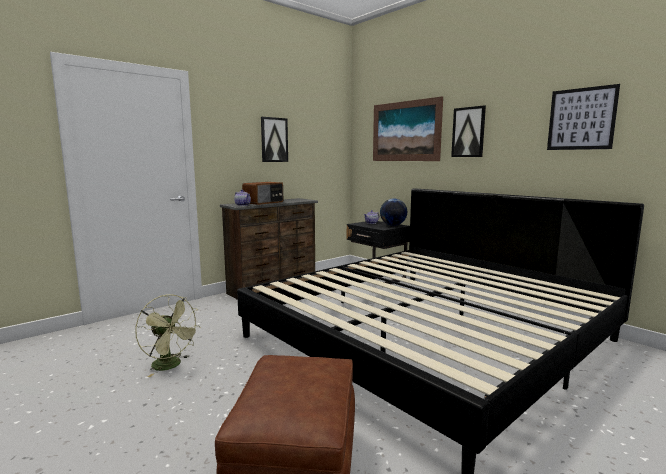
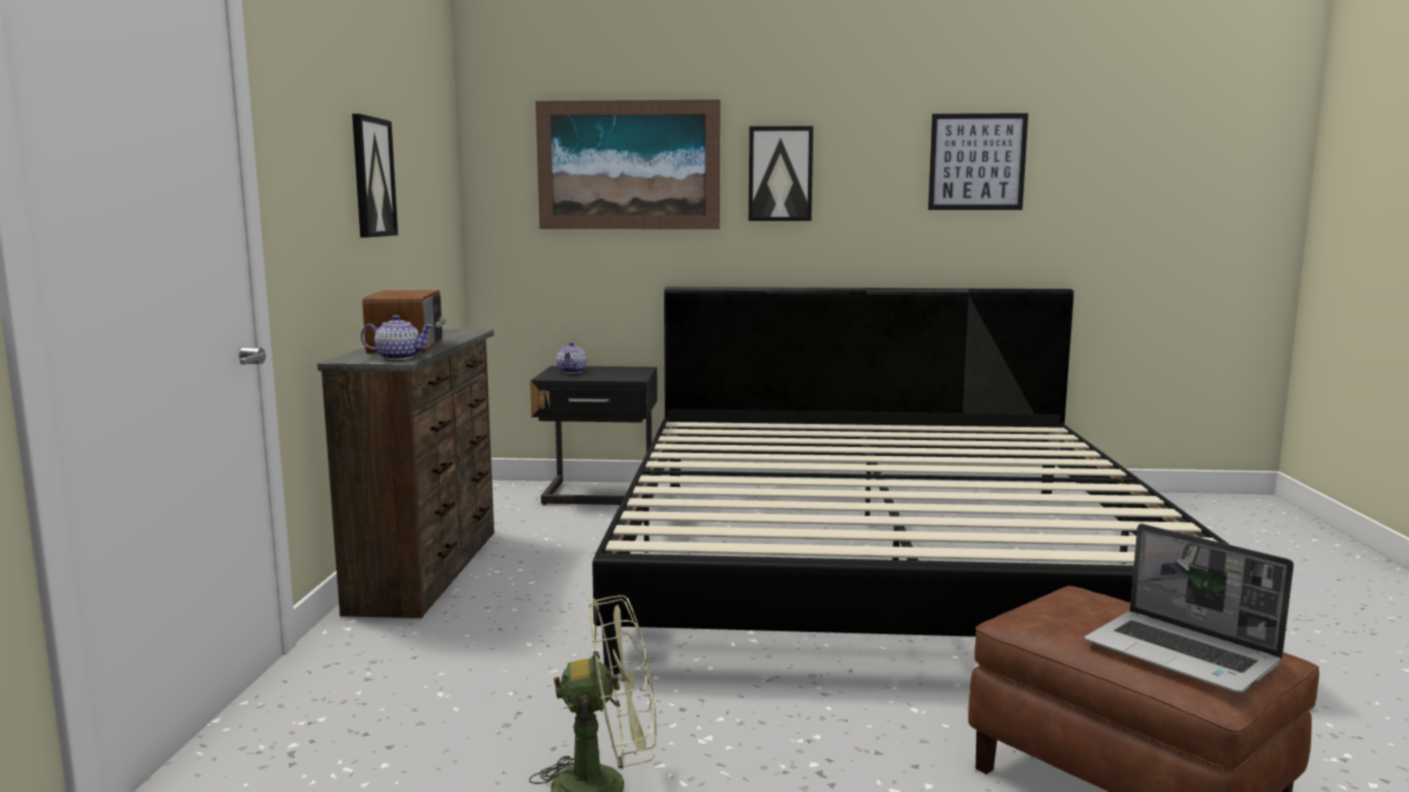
camera: 45 degrees left, 0 degrees up
globe [380,198,407,226] -> none
none -> laptop [1084,524,1294,693]

